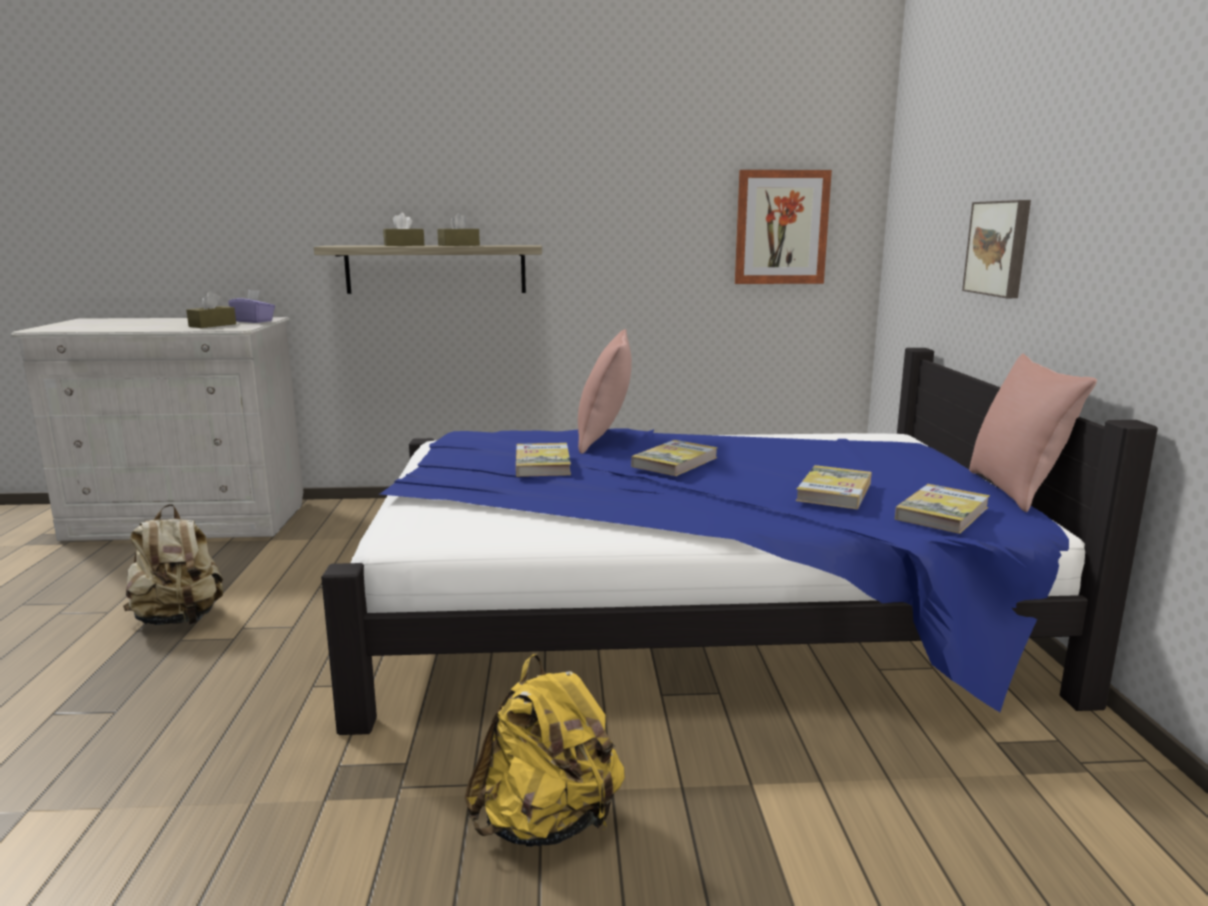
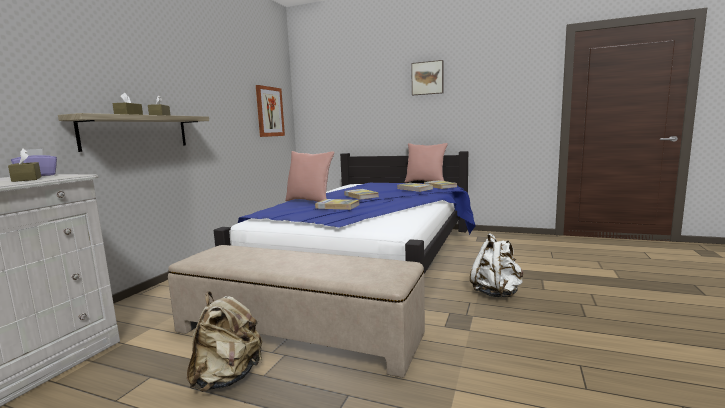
camera: 65 degrees left, 5 degrees down
yellow backpack [465,654,625,847] -> white backpack [470,233,523,298]
picture [962,200,1031,298] -> picture moved to [411,60,443,95]
none -> beige bench [168,245,425,378]

